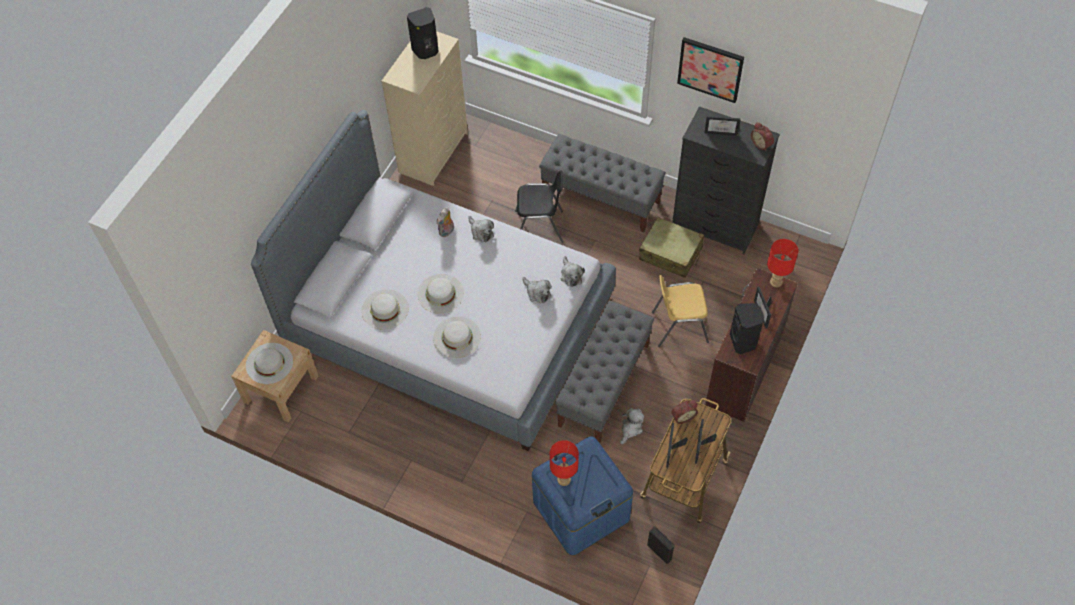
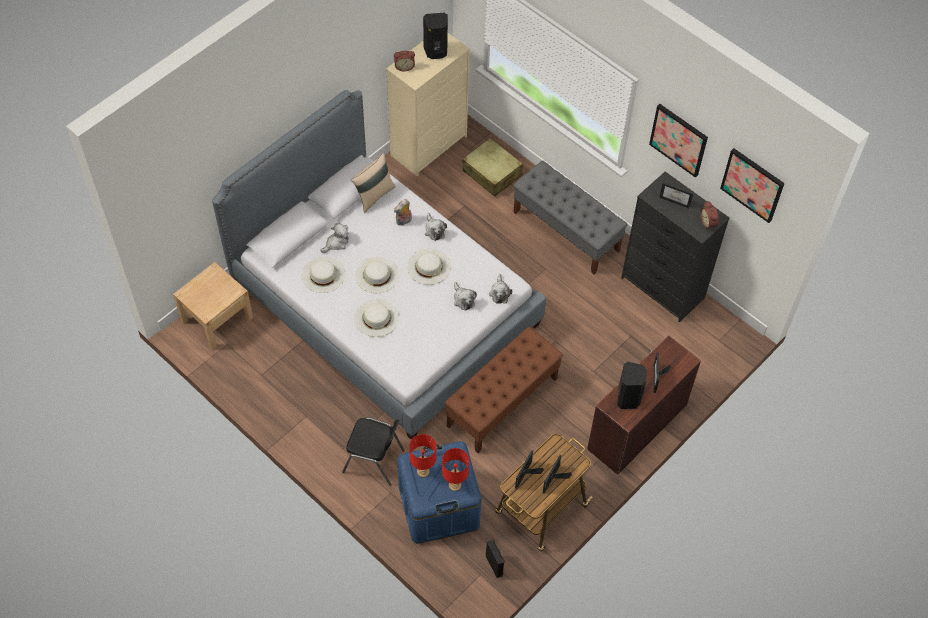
camera: 15 degrees right, 0 degrees up
white hat [246,343,293,384] -> white hat moved to [407,249,451,285]
black chair [515,170,564,243] -> black chair moved to [342,417,405,486]
grey bench [555,301,654,443] -> brown bench [444,326,563,453]
plush toy [620,408,644,444] -> plush toy moved to [321,223,349,253]
beige suitcase [639,217,704,278] -> beige suitcase moved to [462,138,523,196]
yellow chair [652,275,709,347] -> none
alarm clock [671,400,698,424] -> alarm clock moved to [394,51,415,71]
red table lamp [767,239,798,288] -> red table lamp moved to [442,448,469,491]
none -> beige pillow [351,153,395,213]
none -> picture [720,148,785,223]

